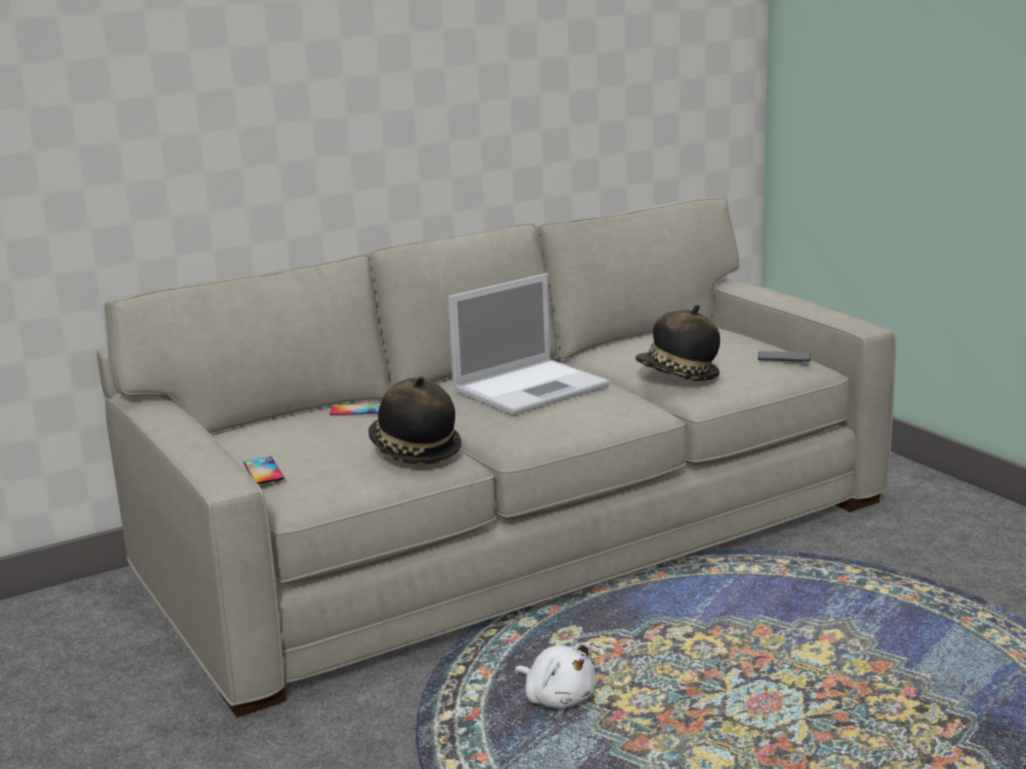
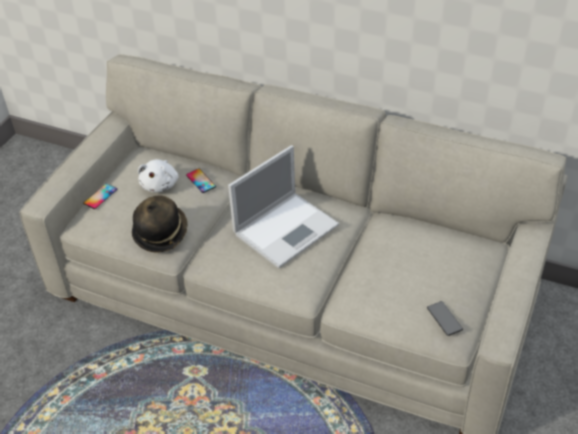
camera: 55 degrees right, 25 degrees up
laptop [448,273,610,415] -> laptop turned 60 degrees counterclockwise [228,145,339,268]
white plush toy [515,643,596,708] -> white plush toy moved to [138,159,179,192]
hat [635,305,720,381] -> none

